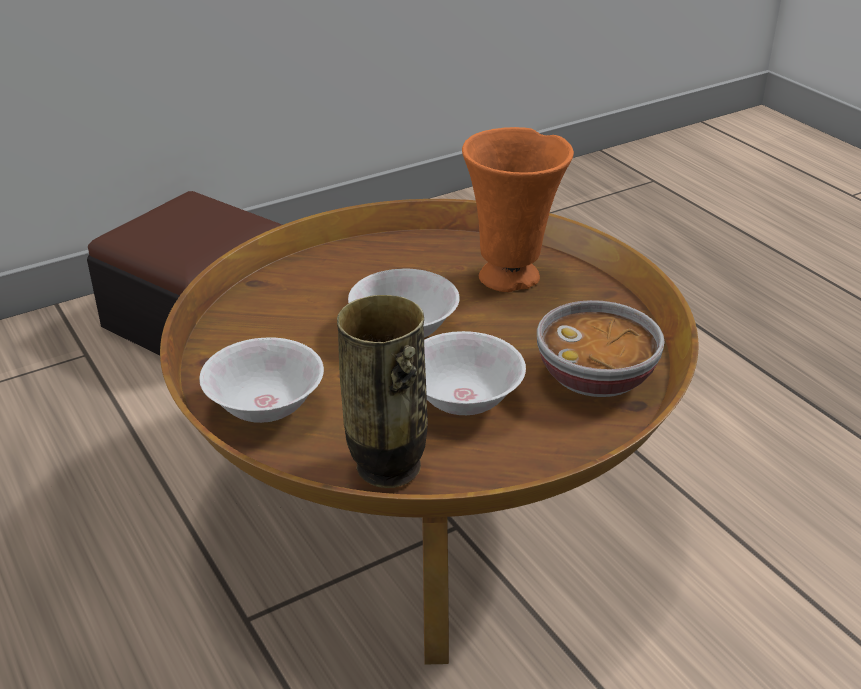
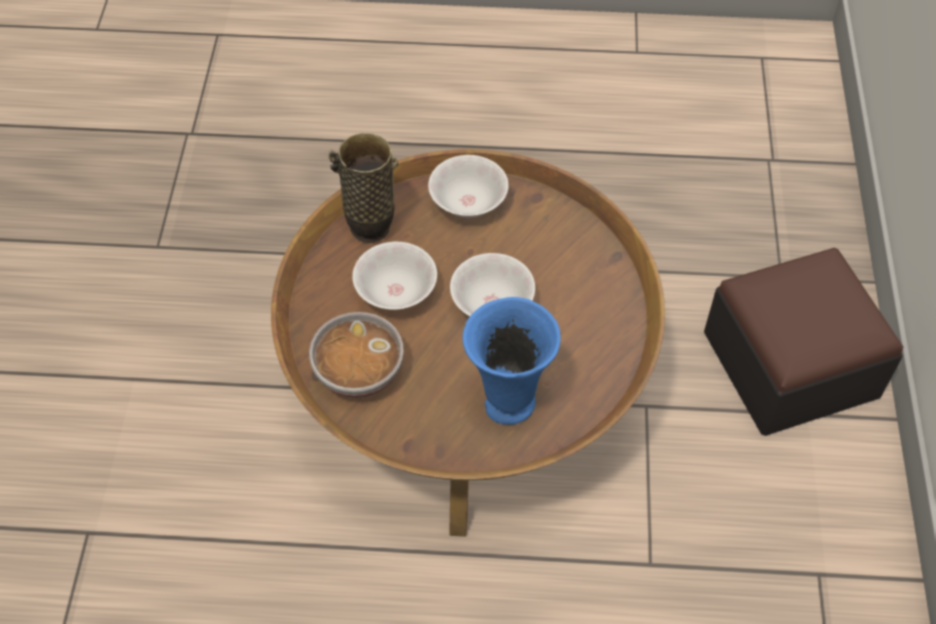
camera: 125 degrees right, 20 degrees up
orange vase [462,127,574,292] -> blue vase [462,297,561,425]

